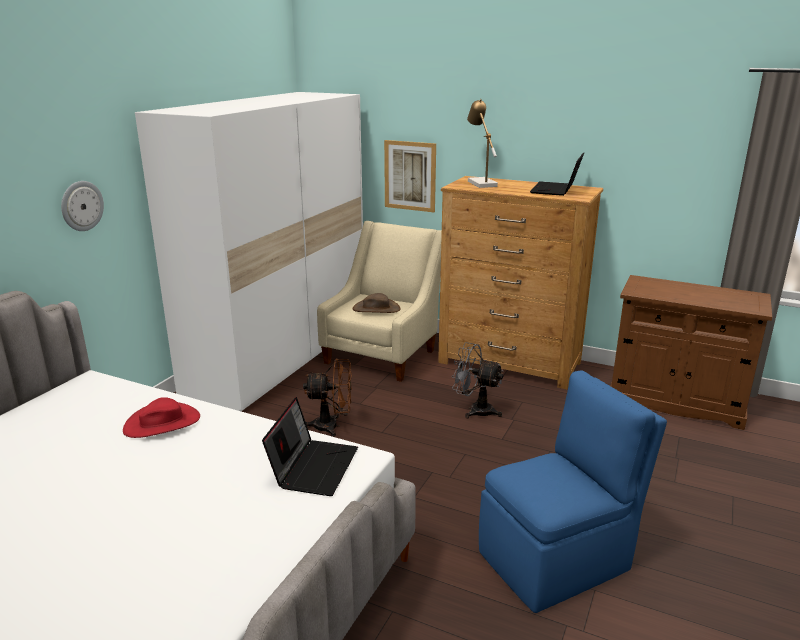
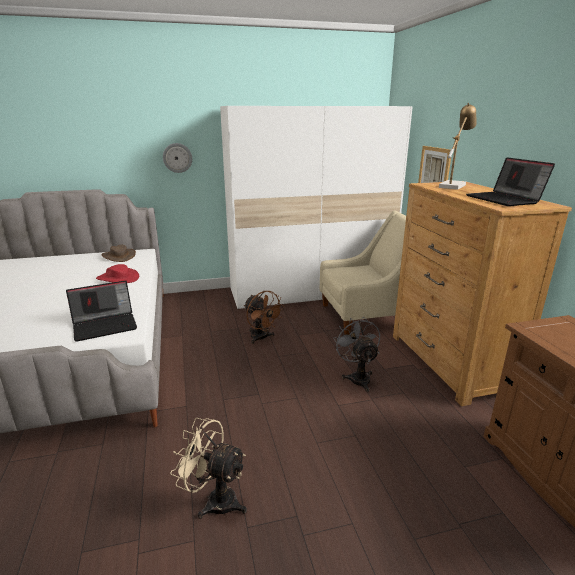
camera: 50 degrees right, 0 degrees up
brown hat [352,293,400,313] -> brown hat moved to [102,245,136,262]
blue chair [479,370,667,613] -> beige fan [170,418,247,519]
laptop [530,152,584,196] -> laptop turned 90 degrees counterclockwise [466,157,555,206]

